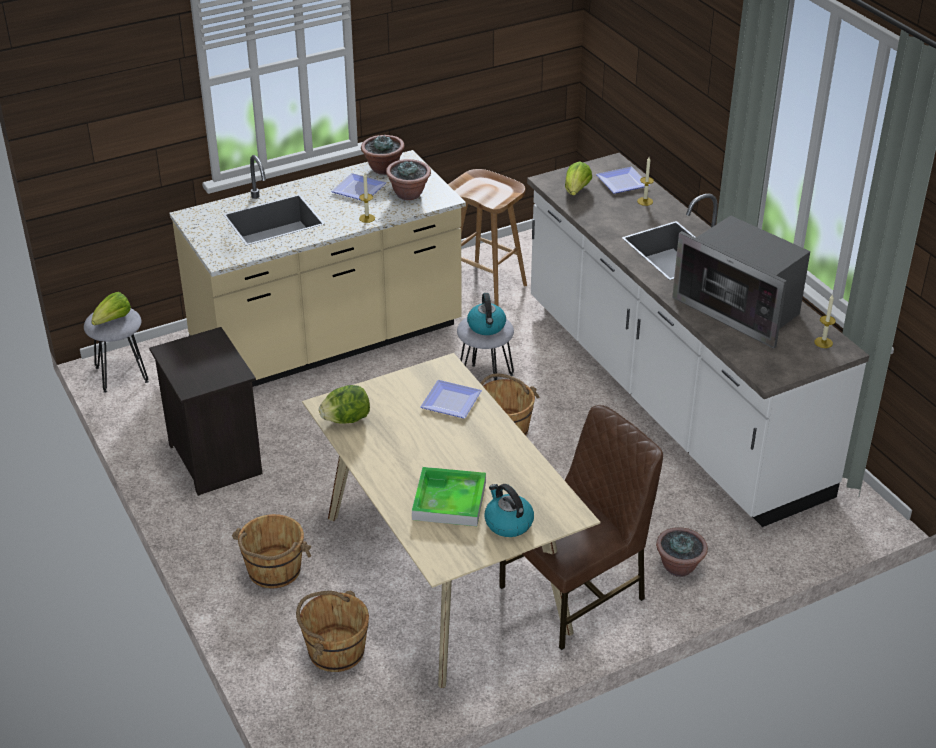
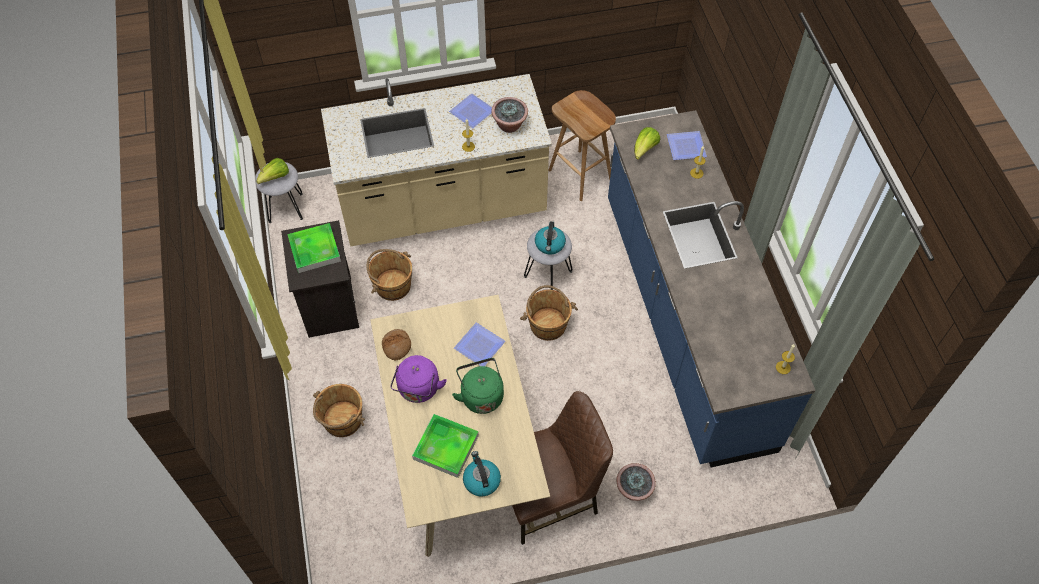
camera: 15 degrees right, 20 degrees up
brown bucket [296,591,369,672] -> brown bucket moved to [367,249,412,301]
lettuce [319,385,370,424] -> bread [382,329,411,360]
potted plant [361,135,405,175] -> none
white counter [527,153,869,527] -> blue counter [608,110,816,467]
microwave [672,216,810,348] -> none
none -> tray [287,223,341,273]
none -> purple kettle [390,355,447,403]
none -> green kettle [452,358,504,414]

